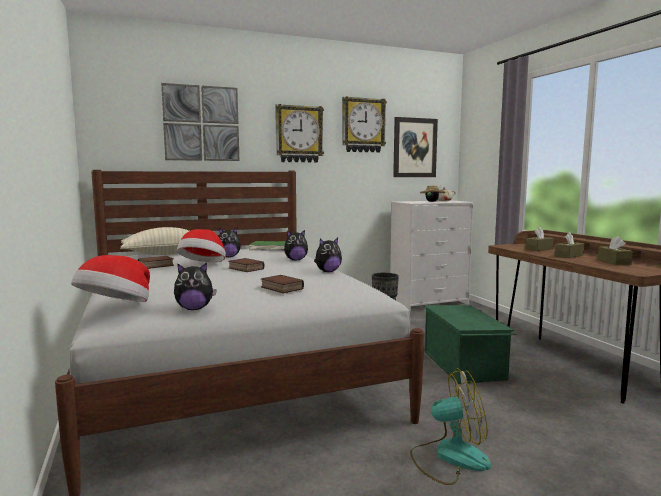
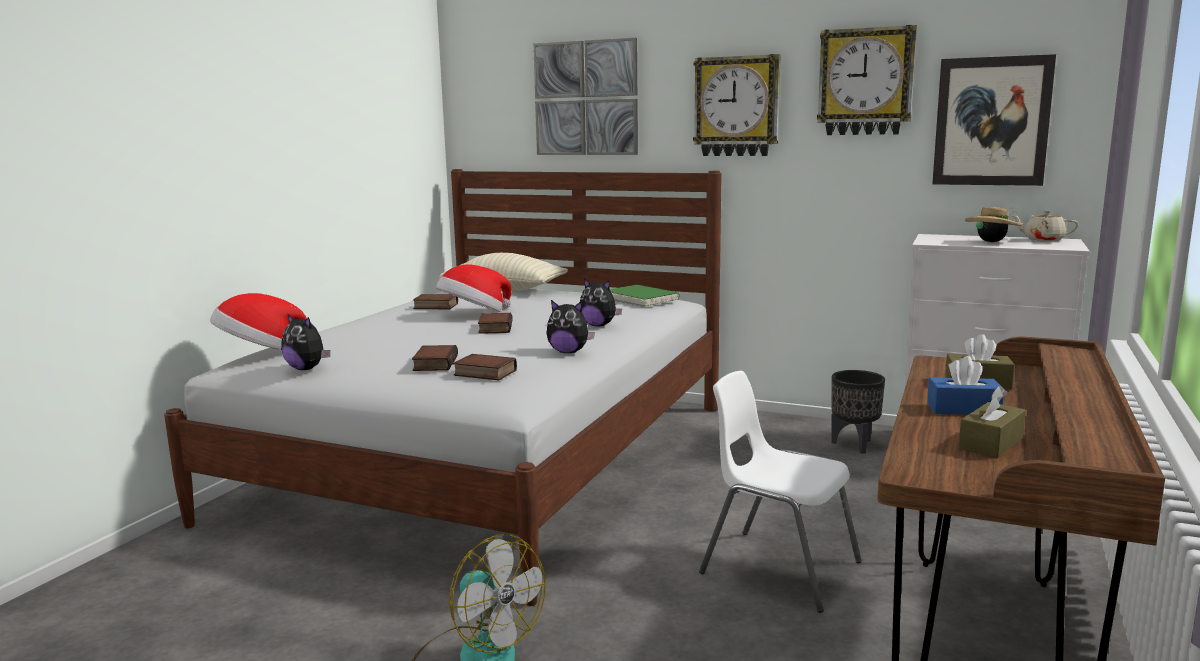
camera: 45 degrees right, 5 degrees up
plush toy [219,228,242,257] -> none
green storage box [424,305,516,384] -> white chair [699,371,862,613]
brown tissue box [555,232,584,258] -> blue tissue box [927,356,1004,415]
none -> book [453,354,517,381]

